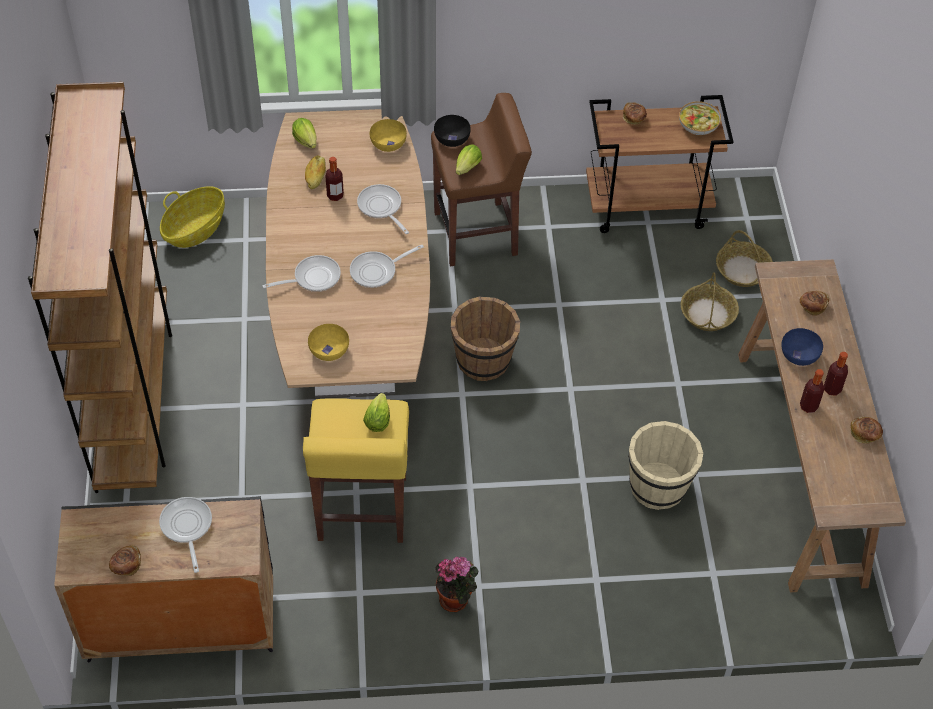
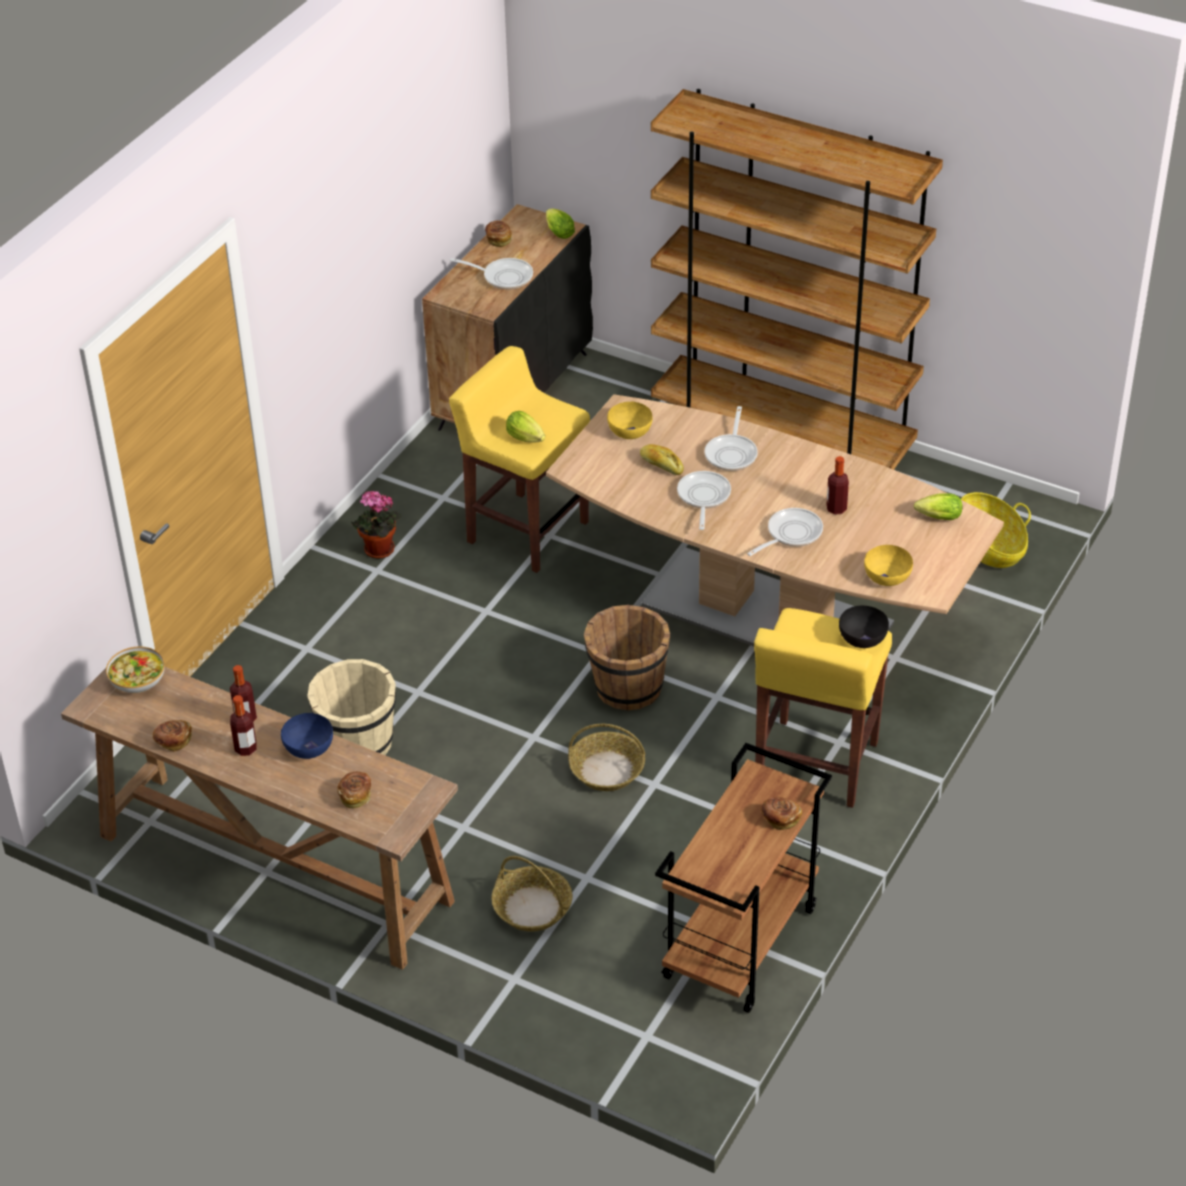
camera: 125 degrees right, 10 degrees down
bread [305,155,326,189] -> bread moved to [640,444,684,475]
frying pan [357,184,409,234] -> frying pan turned 45 degrees counterclockwise [747,508,823,556]
brown stool [431,93,532,266] -> yellow stool [754,608,892,808]
lettuce [456,145,482,175] -> lettuce moved to [546,209,575,239]
bowl [679,101,721,135] -> bowl moved to [106,647,165,693]
basket [716,230,773,287] -> basket moved to [568,724,646,791]

